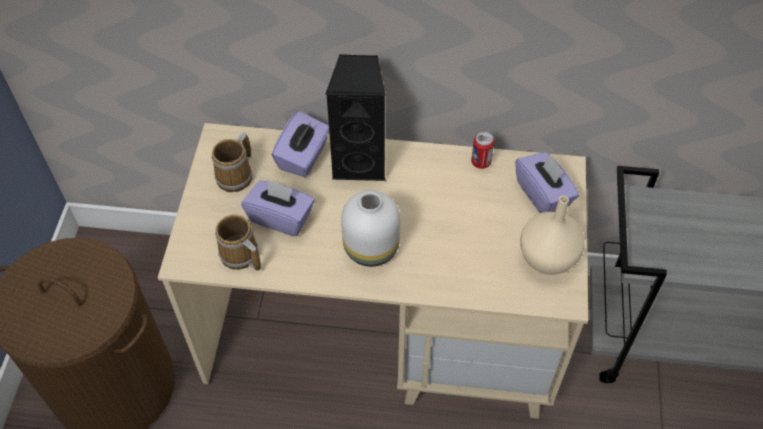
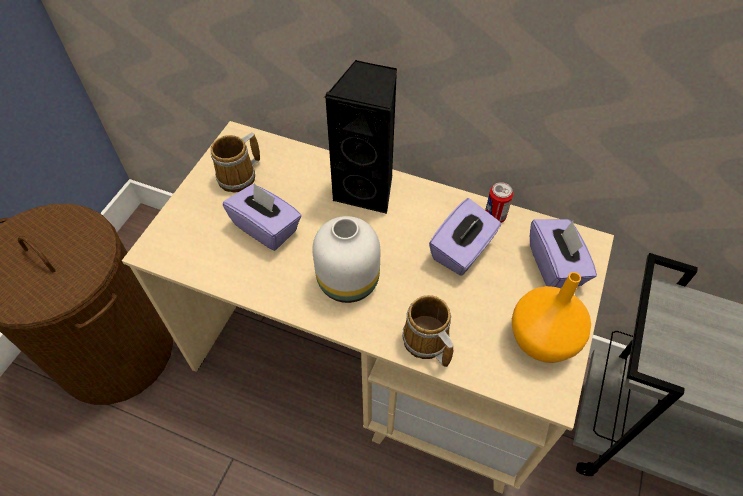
camera: 15 degrees right, 0 degrees up
mug [215,214,261,271] -> mug moved to [402,295,453,367]
purple tissue box [272,111,329,177] -> purple tissue box moved to [429,198,501,276]
beige vase [520,196,585,275] -> orange vase [512,272,591,363]

